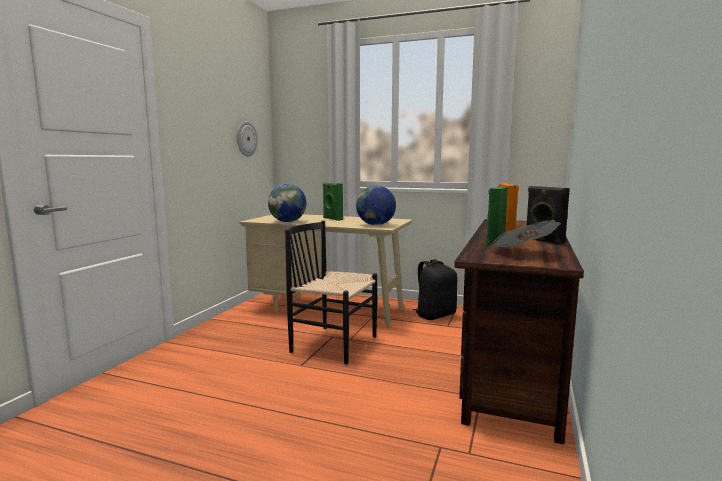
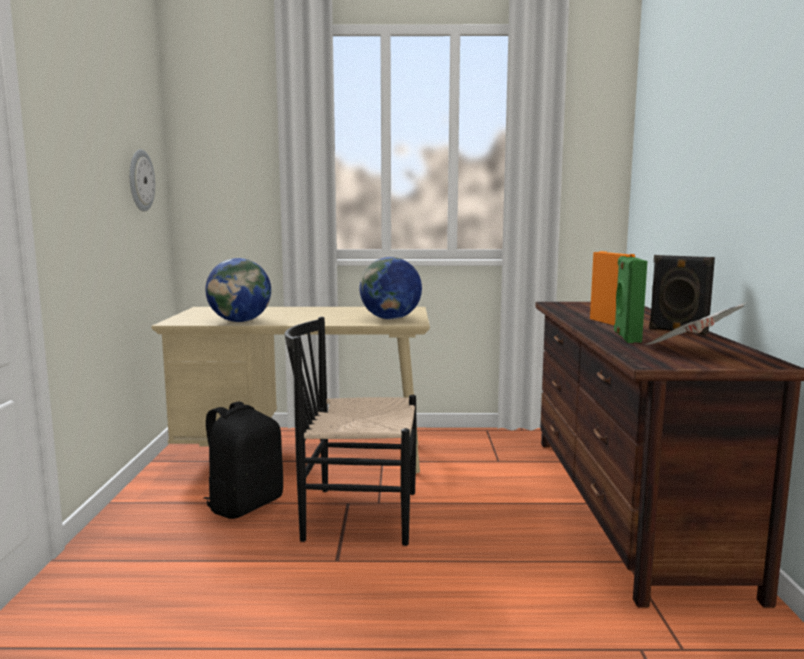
camera: 20 degrees left, 0 degrees up
green speaker [323,182,343,221] -> none
black backpack [413,259,457,320] -> black backpack moved to [203,401,283,519]

